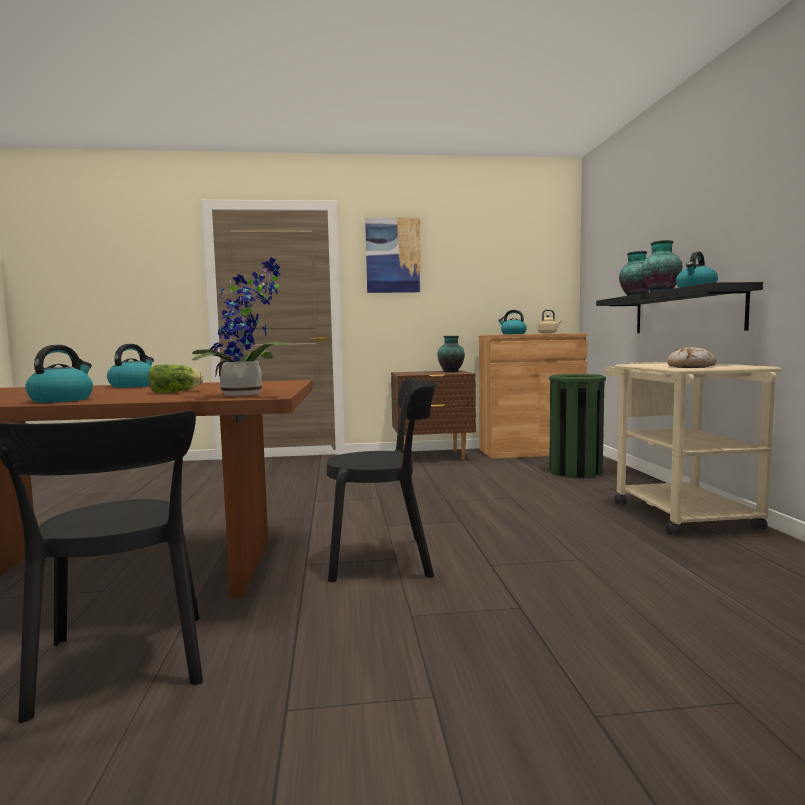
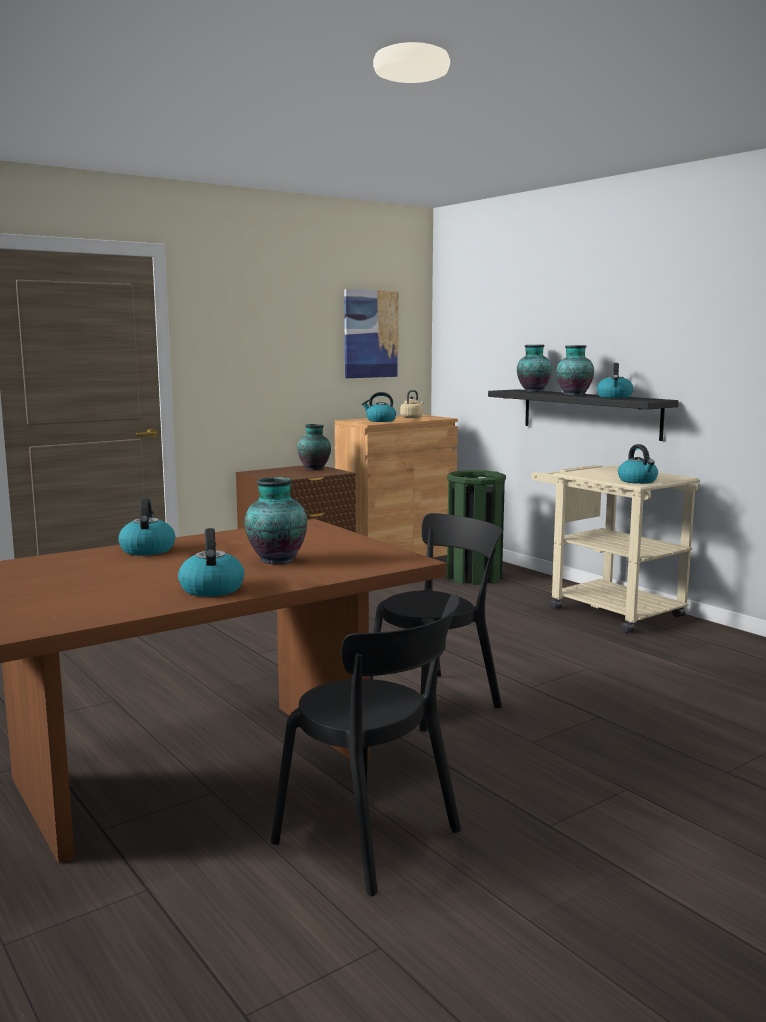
camera: 30 degrees left, 5 degrees up
lettuce [148,365,203,393] -> vase [245,477,307,565]
potted plant [192,258,289,396] -> none
picture [365,218,421,293] -> picture moved to [344,289,399,378]
bread [667,347,716,368] -> kettle [618,444,658,484]

